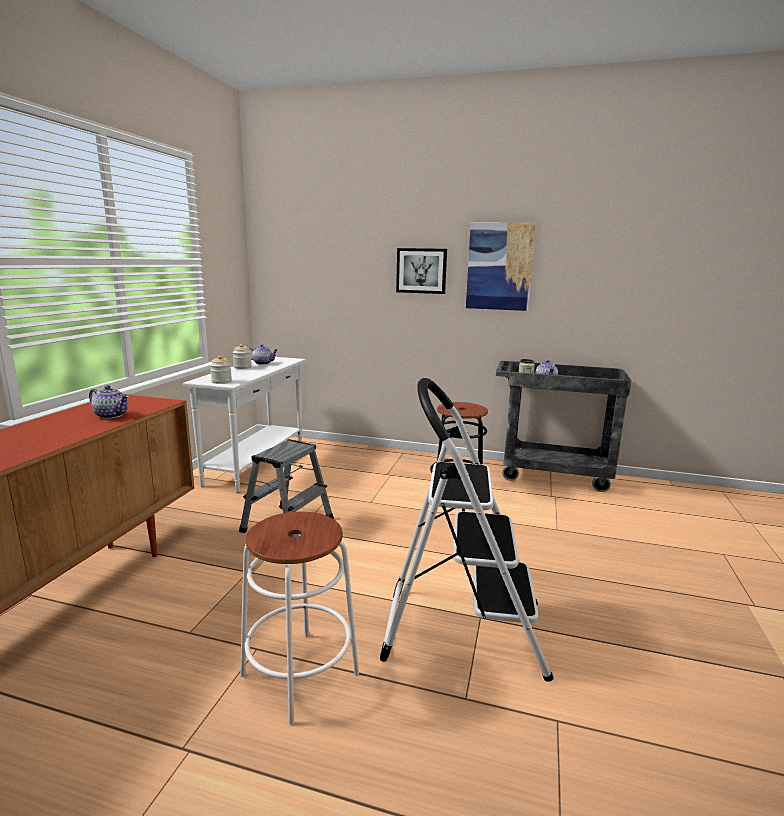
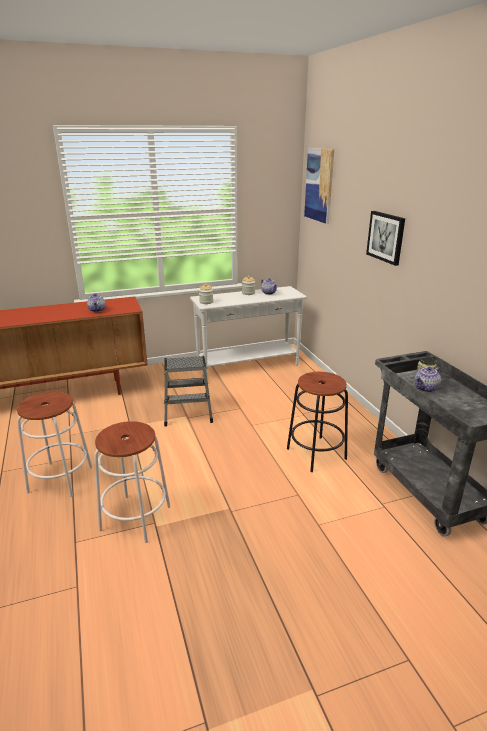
camera: 55 degrees right, 10 degrees up
step ladder [380,378,553,682] -> white stool [95,421,170,543]
picture [466,223,536,311] -> picture moved to [304,148,334,224]

